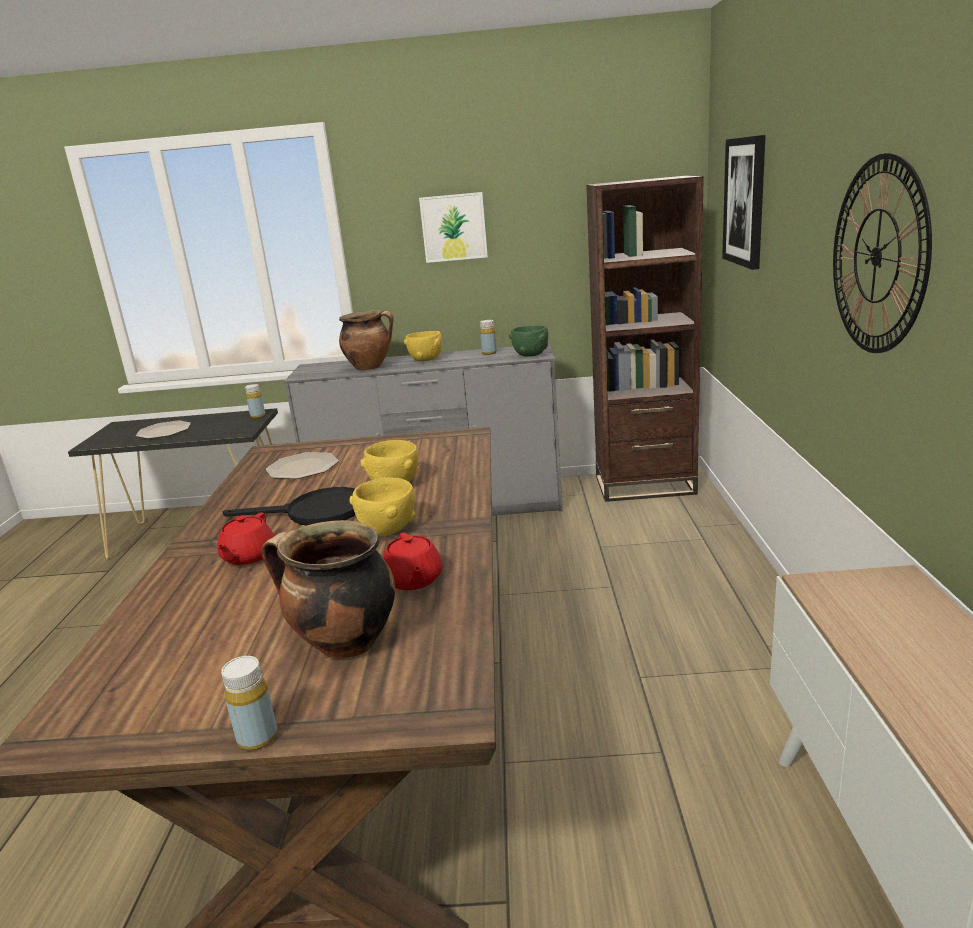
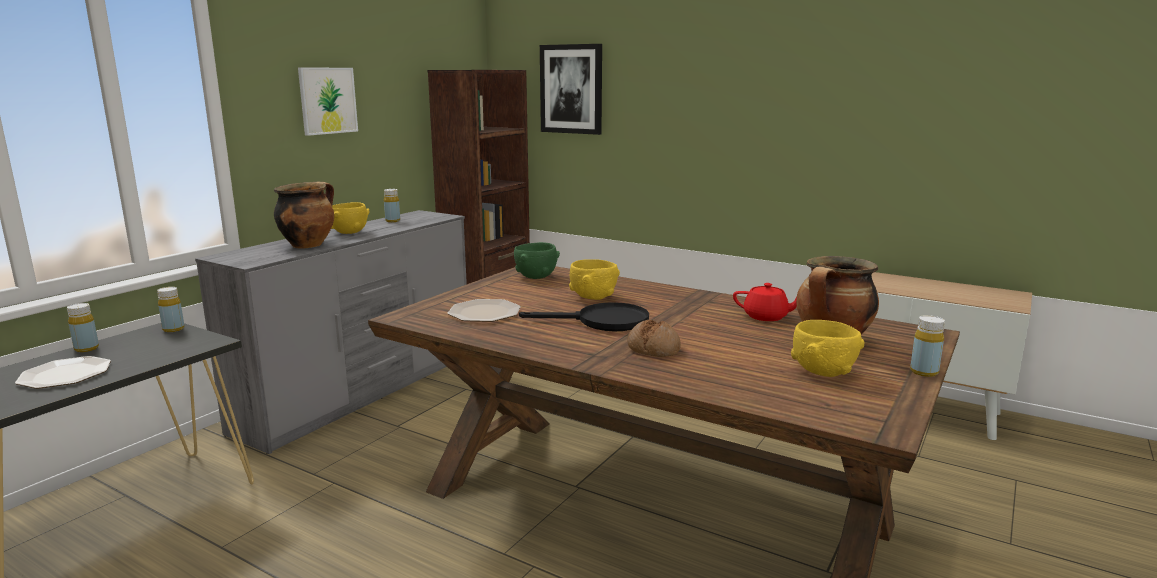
camera: 60 degrees left, 5 degrees down
red teapot [217,513,274,565] -> bread [627,320,681,357]
black frying pan [223,487,355,526] -> black frying pan turned 60 degrees clockwise [519,302,649,331]
yellow bowl [350,478,415,536] -> yellow bowl moved to [791,320,864,377]
green bowl [509,325,548,357] -> green bowl moved to [514,242,560,279]
wall clock [833,153,932,353] -> none
none -> yellow bottle [67,303,99,352]

